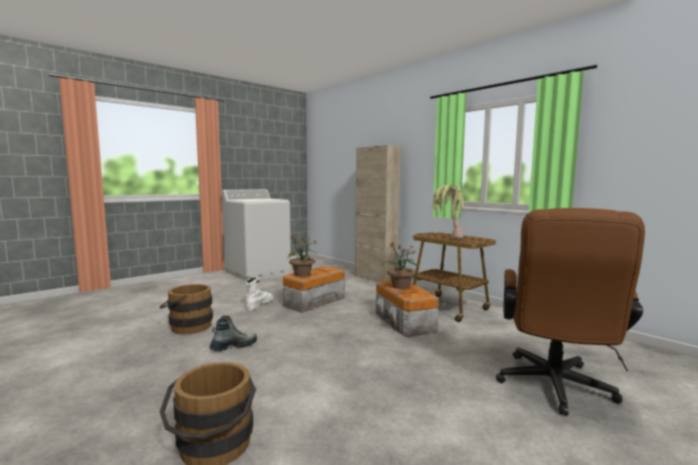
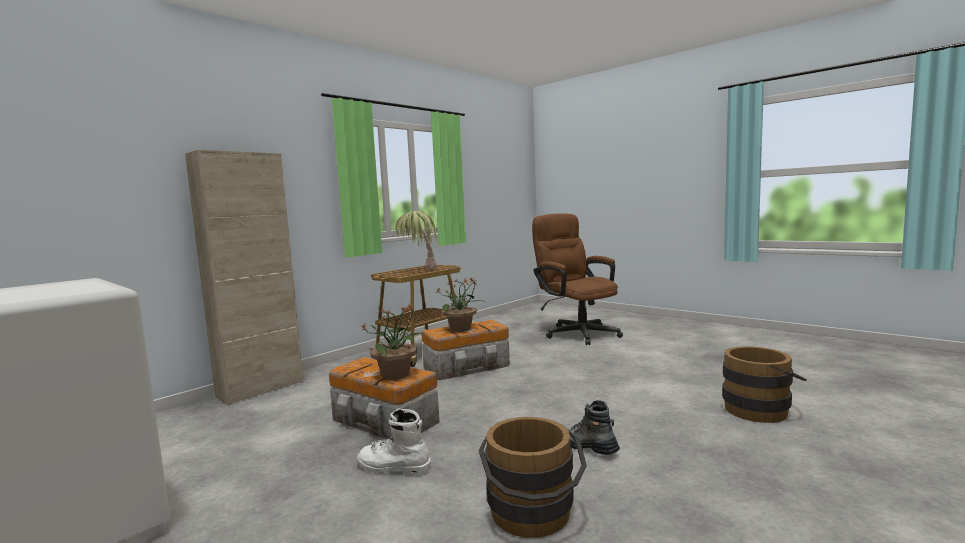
camera: 95 degrees left, 0 degrees up
brown office chair [496,208,645,415] -> brown office chair turned 135 degrees counterclockwise [532,213,623,345]

